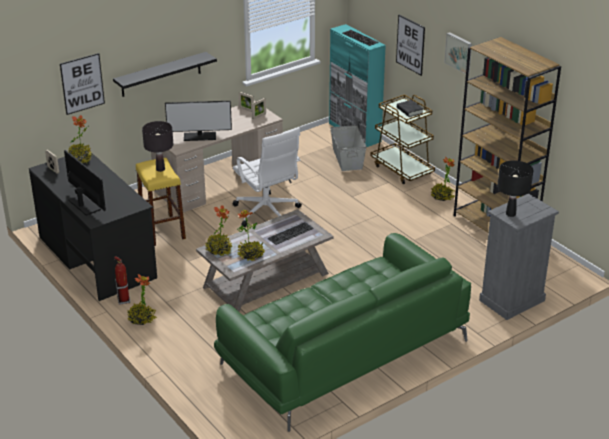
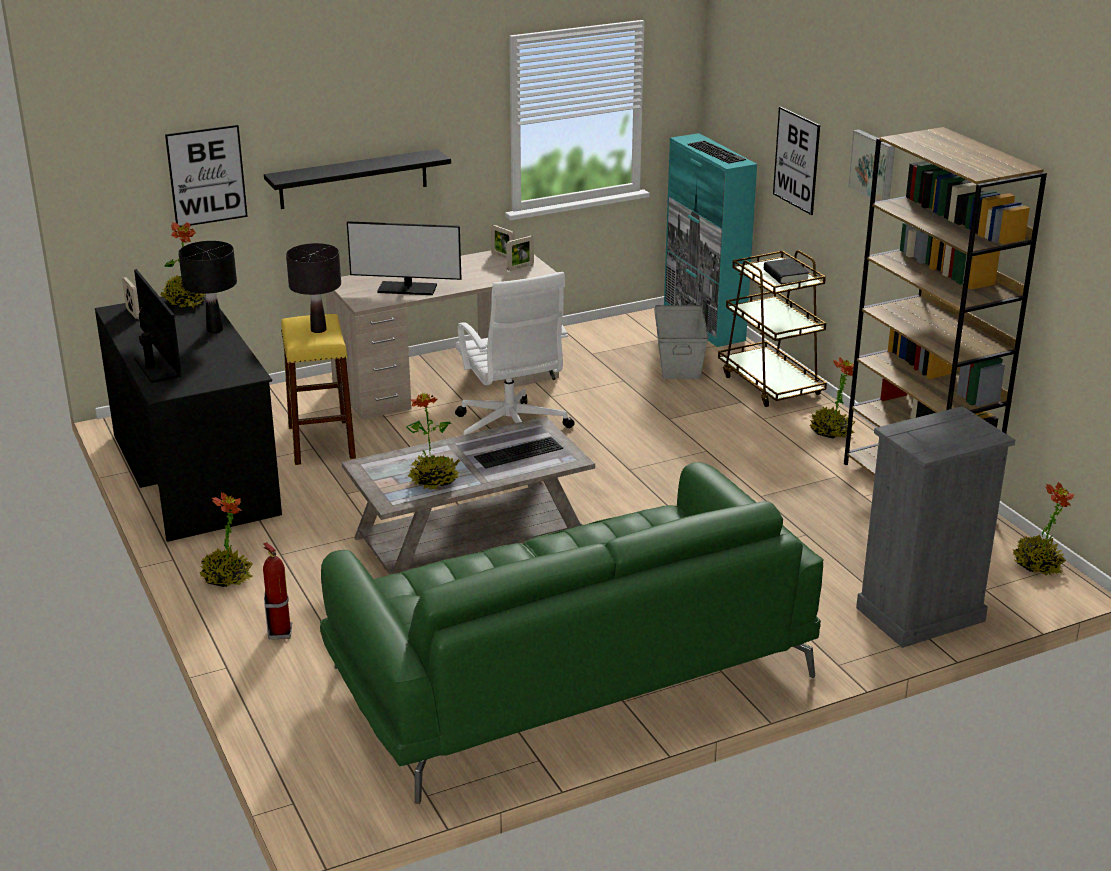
camera: 10 degrees right, 5 degrees down
fire extinguisher [114,256,130,305] -> fire extinguisher moved to [263,542,292,640]
potted plant [204,205,233,256] -> potted plant moved to [1012,482,1075,575]
black table lamp [497,160,533,217] -> black table lamp moved to [178,241,237,333]

